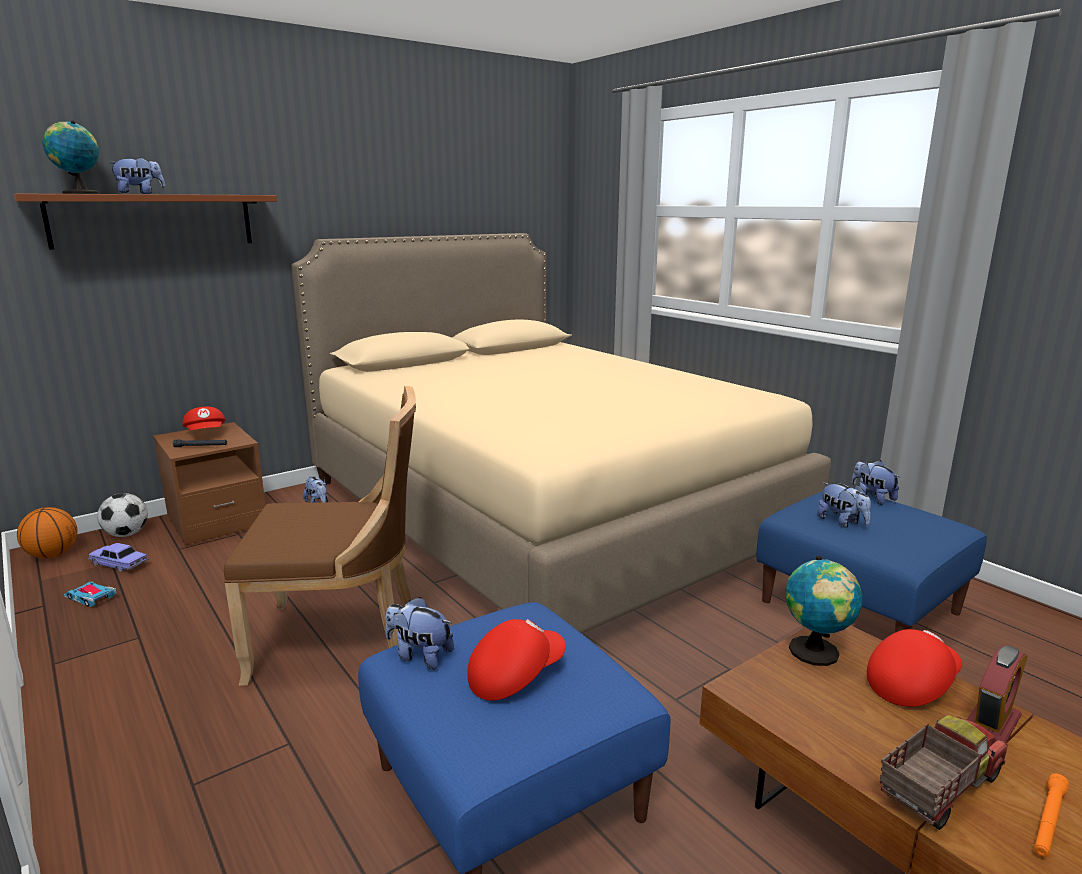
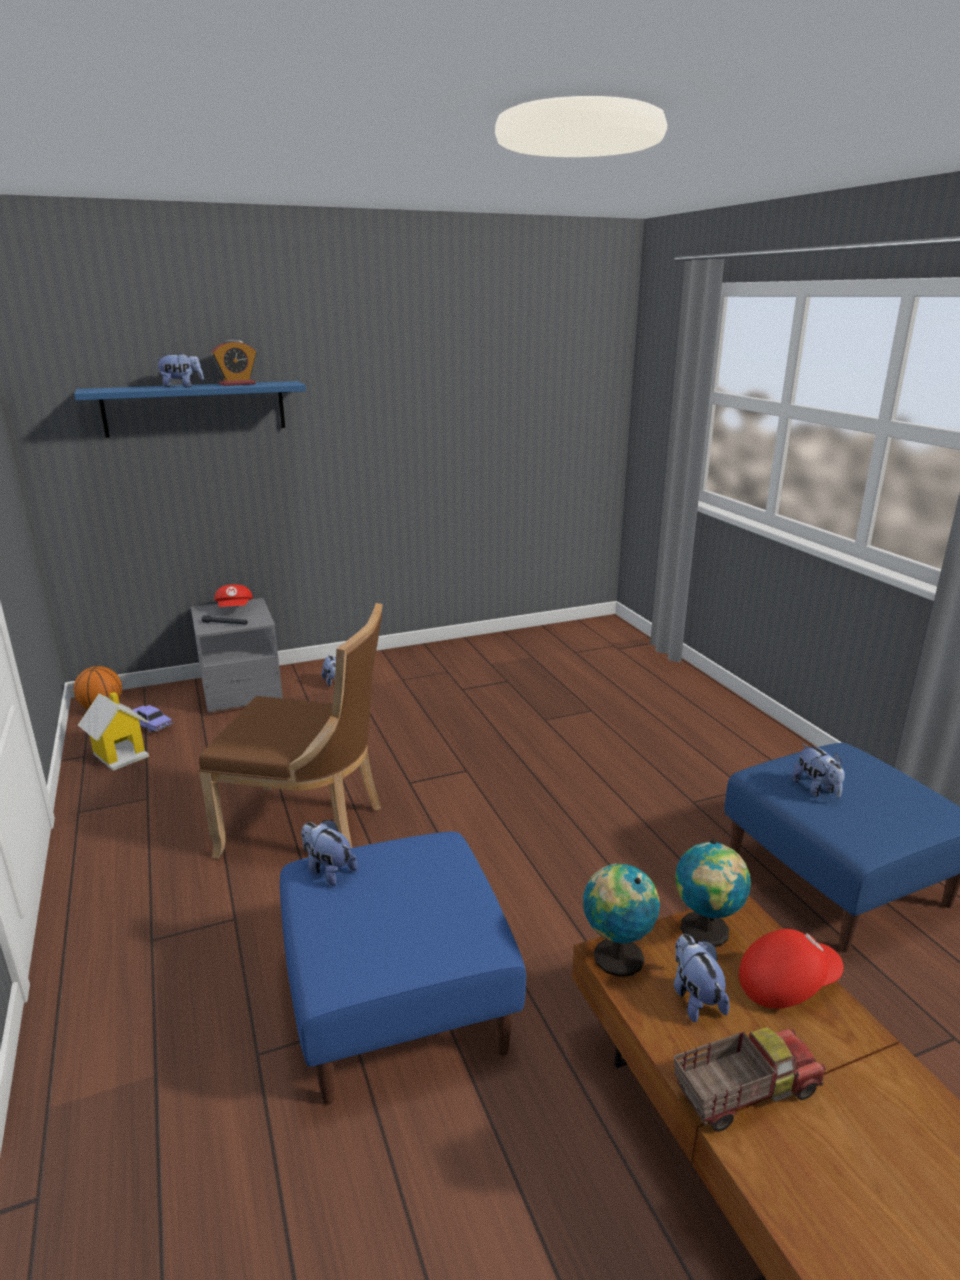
camera: 15 degrees right, 5 degrees up
brown shelf [13,194,277,250] -> blue shelf [74,381,306,438]
globe [42,121,99,194] -> globe moved to [583,864,660,977]
toy car [64,582,116,607] -> toy house [78,692,149,771]
football [97,493,148,537] -> none
brown nightstand [153,422,266,545] -> grey nightstand [191,598,283,713]
beige bed [291,233,831,634] -> none
red cap [467,619,566,701] -> none
plush toy [852,460,900,505] -> plush toy moved to [674,934,729,1023]
alarm clock [967,645,1027,743] -> alarm clock moved to [211,339,257,386]
orange flashlight [1034,773,1069,857] -> none

